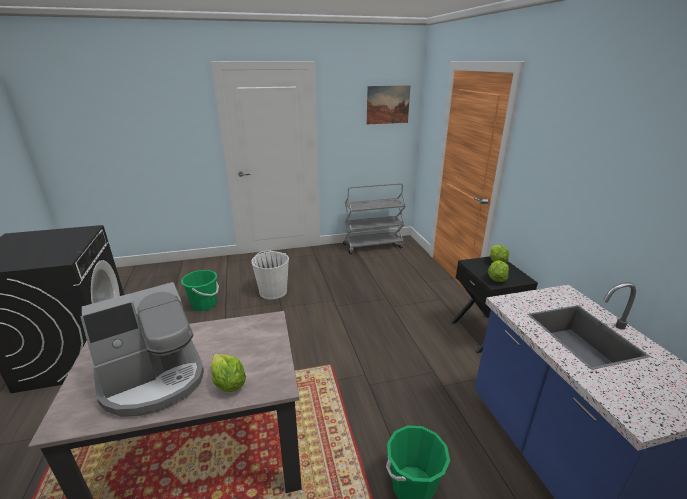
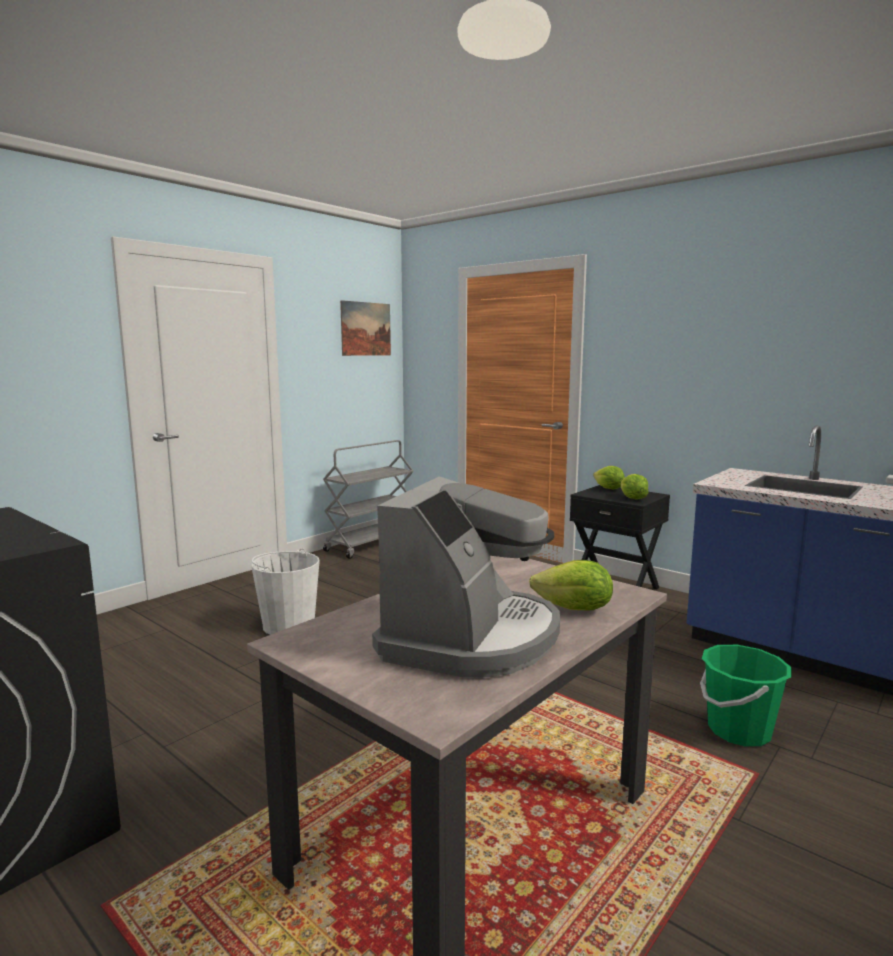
camera: 35 degrees left, 15 degrees down
green bucket [181,270,219,311] -> none

